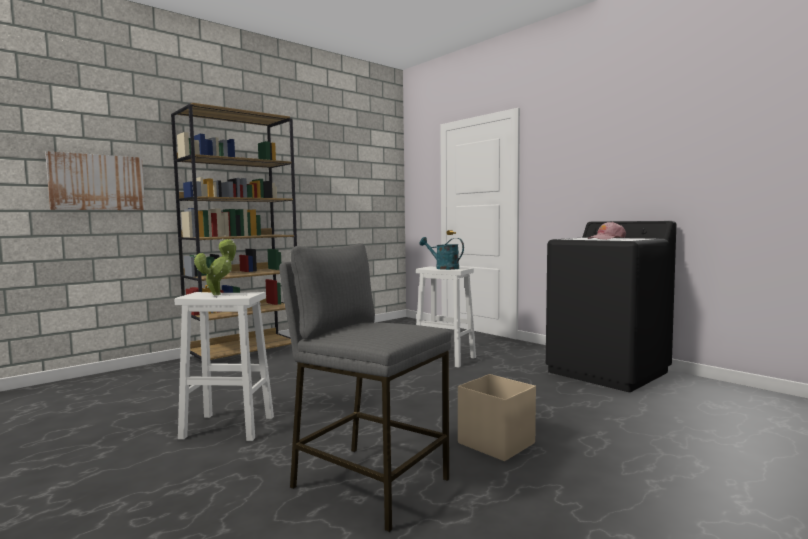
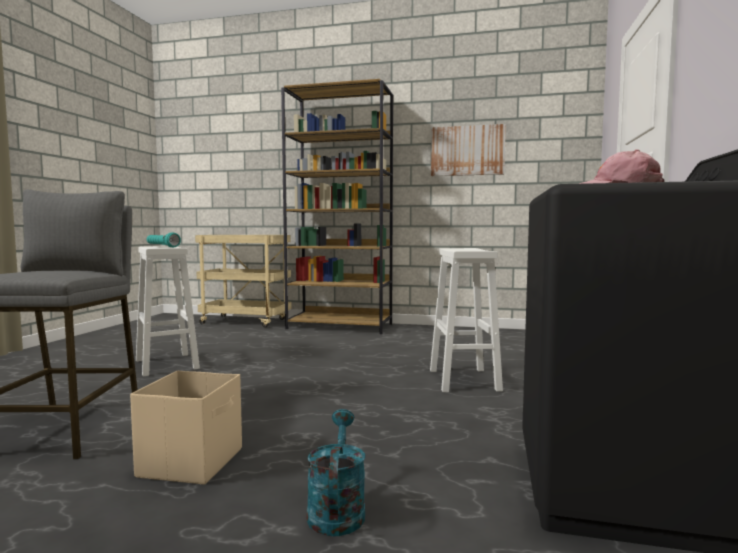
camera: 55 degrees right, 0 degrees up
picture [45,151,145,210] -> picture moved to [431,124,506,176]
potted plant [194,239,236,295] -> turquoise flashlight [147,233,181,247]
turquoise watering can [419,237,464,270] -> turquoise watering can moved to [307,409,365,537]
none -> beige cart [195,235,292,327]

